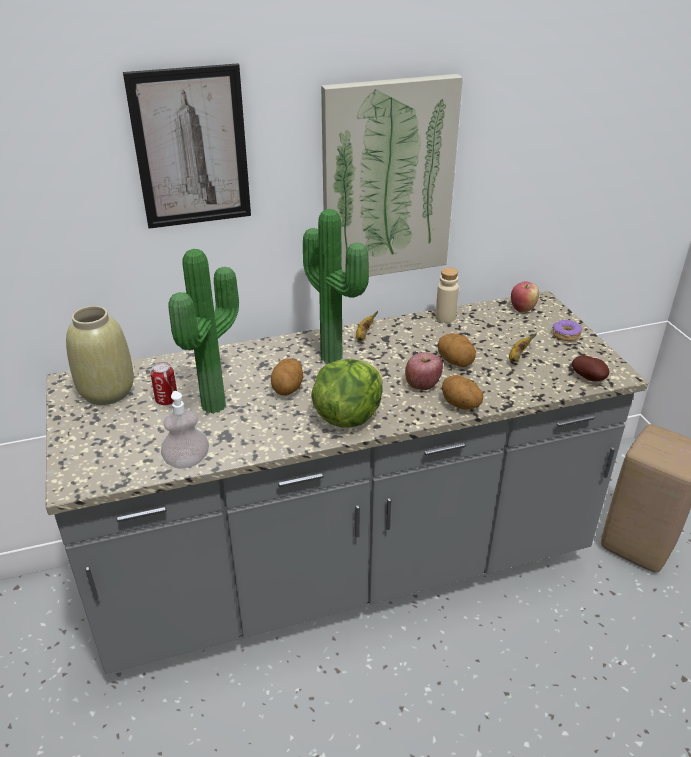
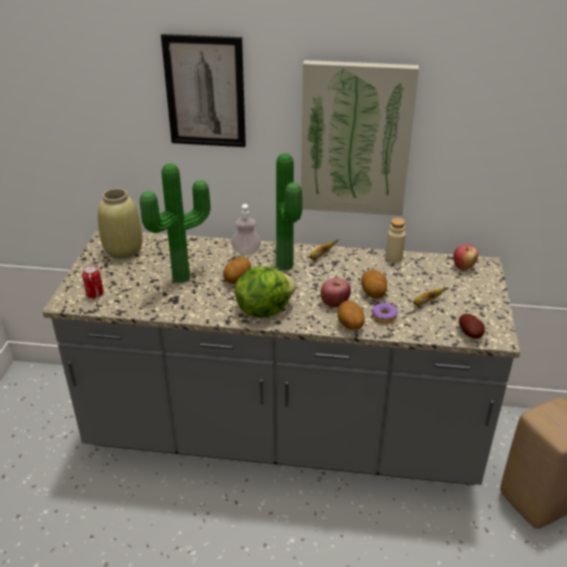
camera: 25 degrees right, 0 degrees up
can [151,362,177,405] -> can moved to [82,265,104,298]
soap dispenser [161,391,209,468] -> soap dispenser moved to [231,204,261,255]
donut [552,319,582,341] -> donut moved to [372,303,398,323]

